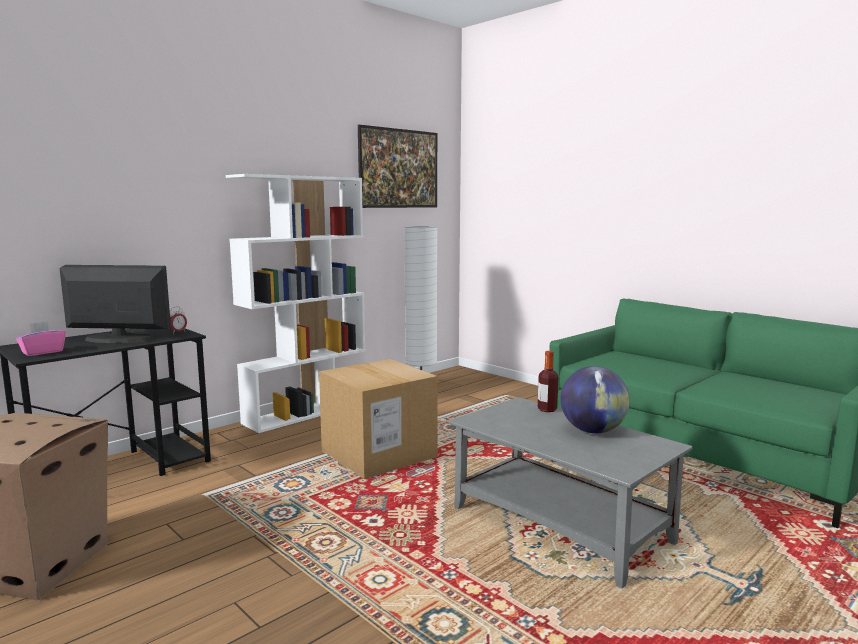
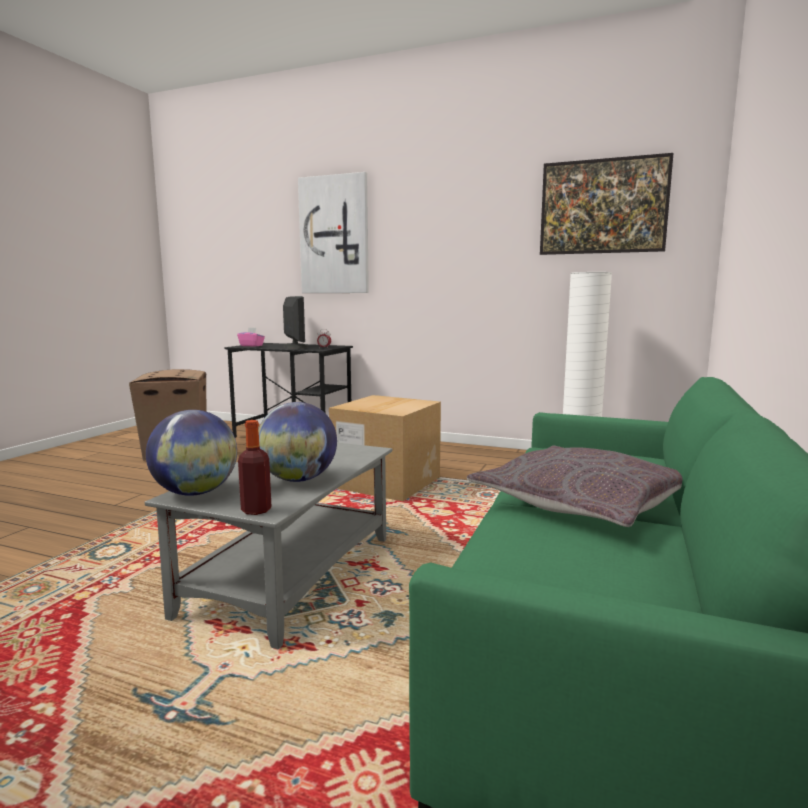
camera: 65 degrees right, 0 degrees up
white bookcase [226,174,365,433] -> none
bottle [538,351,558,412] -> bottle moved to [238,420,272,515]
none -> globe [146,410,237,496]
none -> picture [298,172,369,293]
none -> grey pillow [467,446,682,527]

